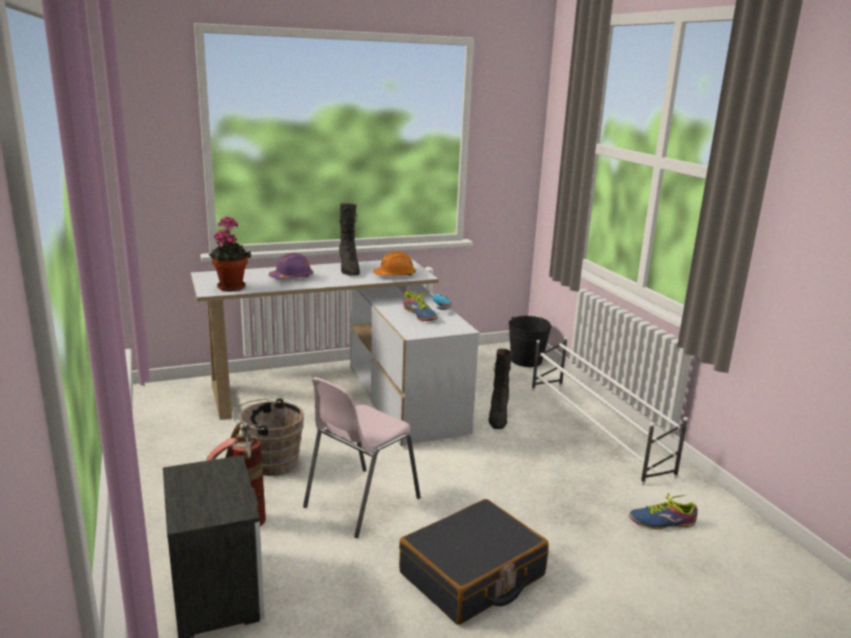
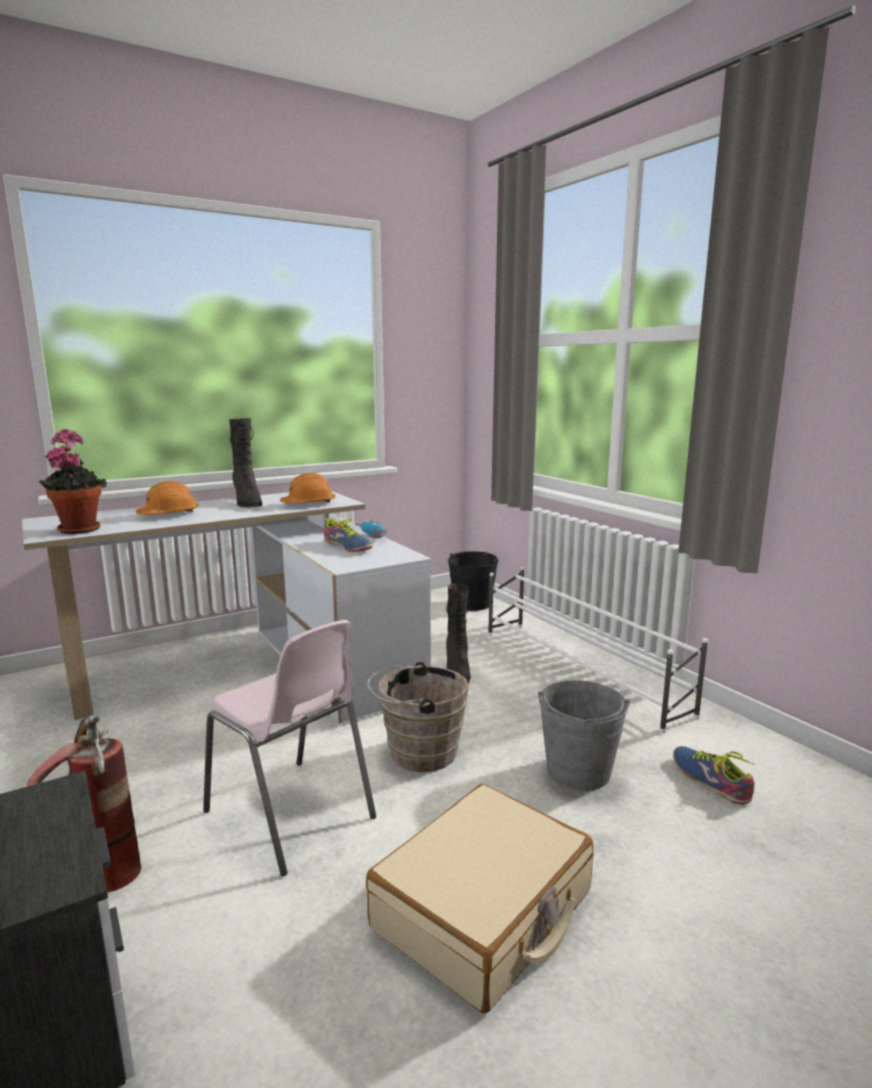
camera: 10 degrees left, 5 degrees down
brown bucket [232,398,304,476] -> brown bucket moved to [367,661,469,772]
purple hard hat [269,253,313,279] -> orange hard hat [136,481,199,515]
pink chair [303,377,421,538] -> pink chair turned 75 degrees counterclockwise [203,620,376,876]
black suitcase [399,499,549,625] -> beige suitcase [366,784,594,1013]
shoe [629,493,698,529] -> shoe turned 75 degrees clockwise [673,746,756,805]
none -> grey bucket [538,680,630,791]

